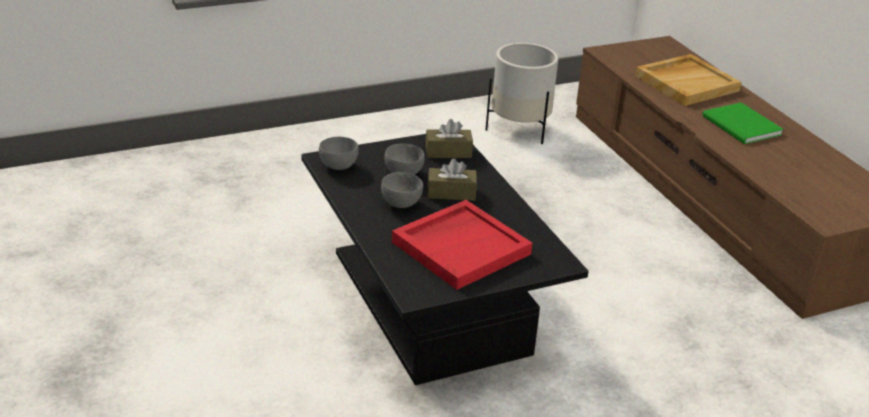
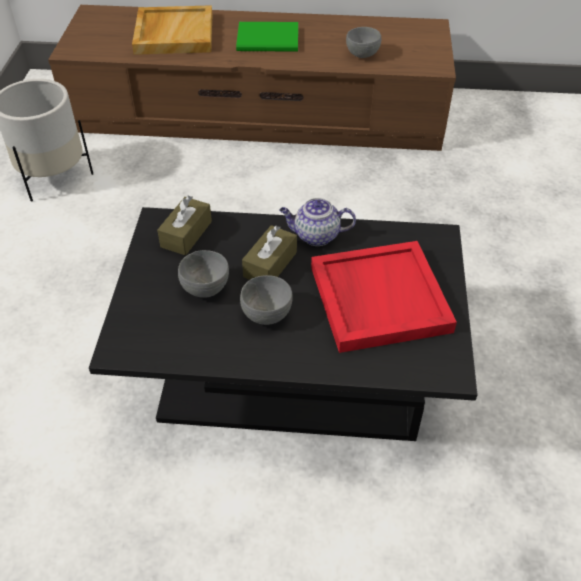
camera: 60 degrees left, 15 degrees up
grey bowl [319,137,359,170] -> grey bowl moved to [346,27,381,58]
none -> teapot [279,198,356,246]

